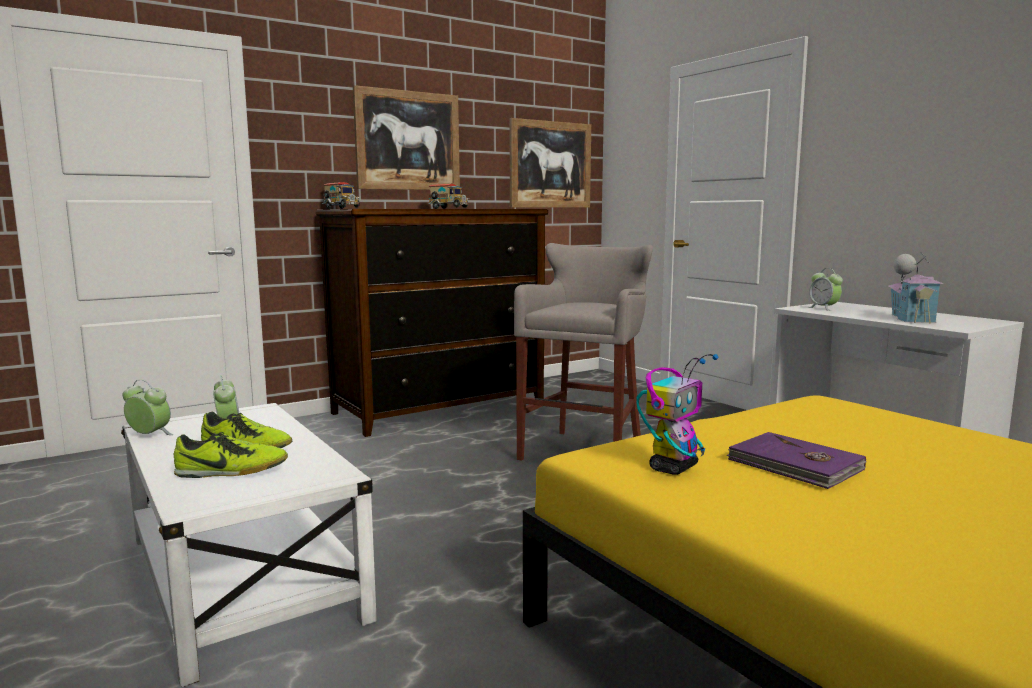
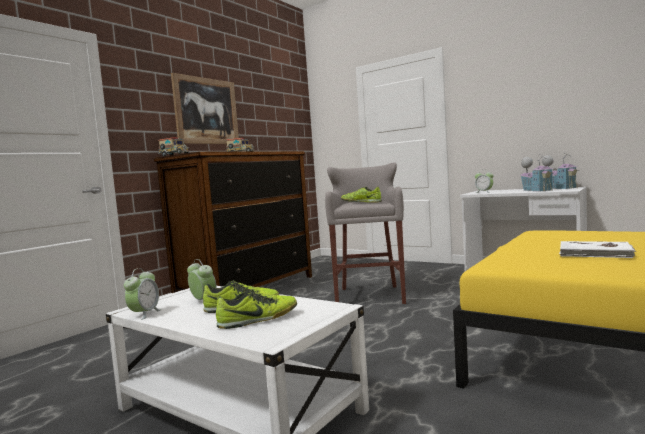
camera: 20 degrees left, 5 degrees down
alarm clock [122,380,174,435] -> alarm clock turned 105 degrees clockwise [124,268,162,320]
picture [509,118,591,208] -> none
toy robot [636,354,719,475] -> none
purple book [726,432,867,489] -> white book [559,241,636,258]
none -> shoe [341,187,382,203]
none -> toy house [542,152,579,189]

